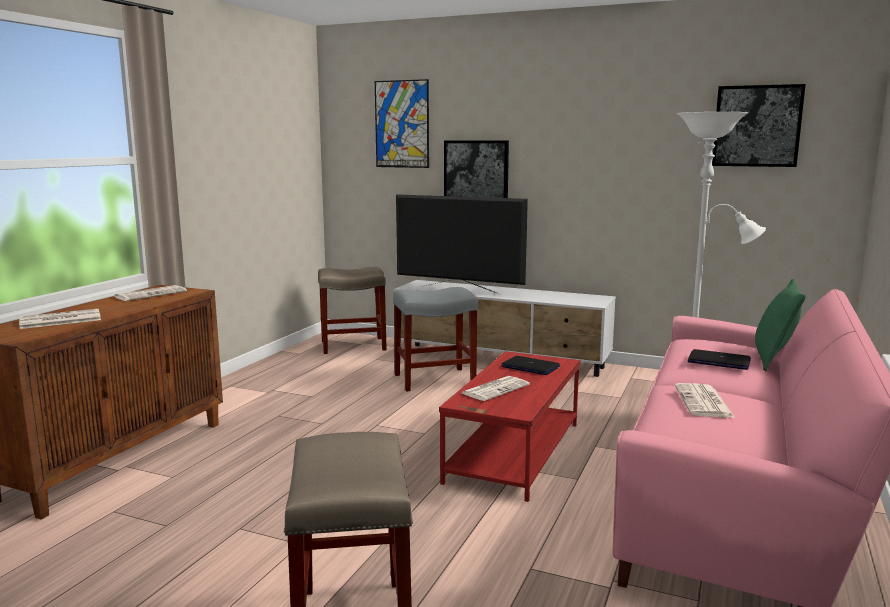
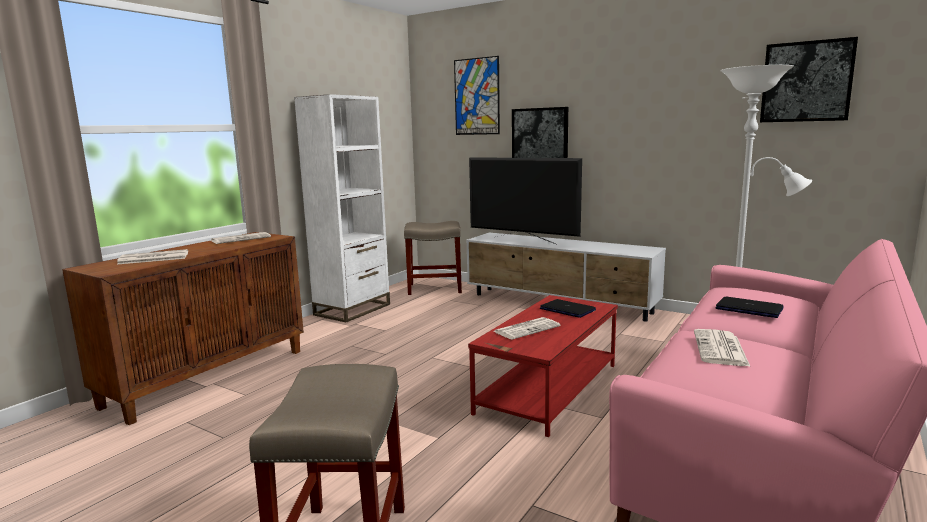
camera: 10 degrees right, 0 degrees up
grey stool [393,287,478,392] -> none
green pillow [755,279,806,371] -> none
none -> white bookcase [294,94,390,322]

